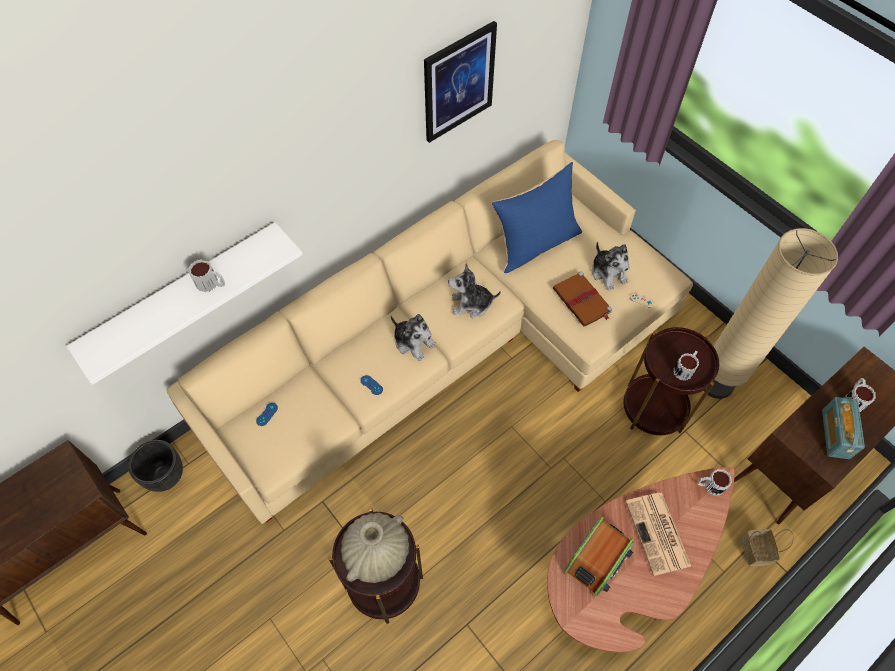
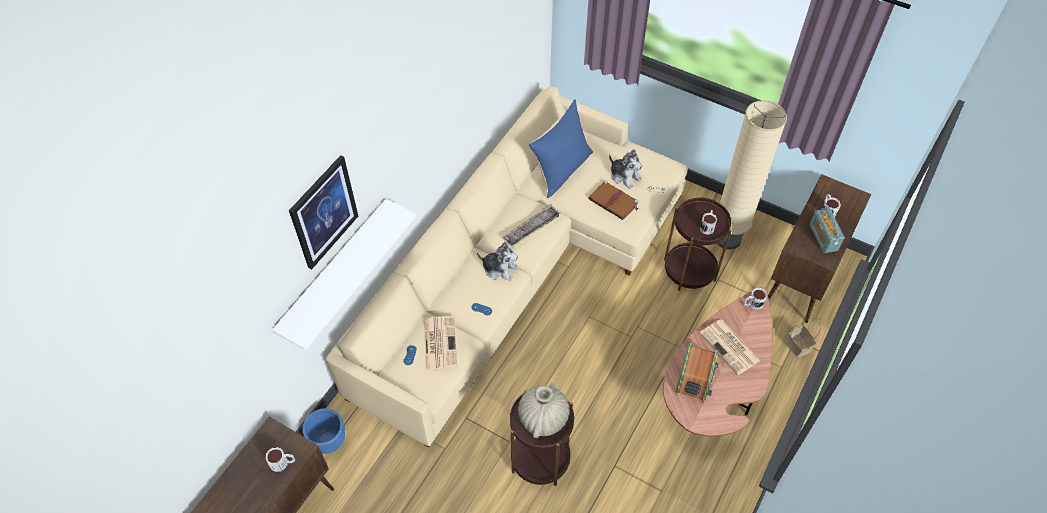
camera: 20 degrees left, 5 degrees down
black planter [128,440,183,492] -> blue planter [302,408,345,454]
mug [188,259,225,292] -> mug moved to [266,447,295,472]
picture [424,21,497,143] -> picture moved to [289,155,358,270]
plush toy [448,263,501,318] -> tray [503,204,560,247]
none -> newspaper [424,316,457,371]

